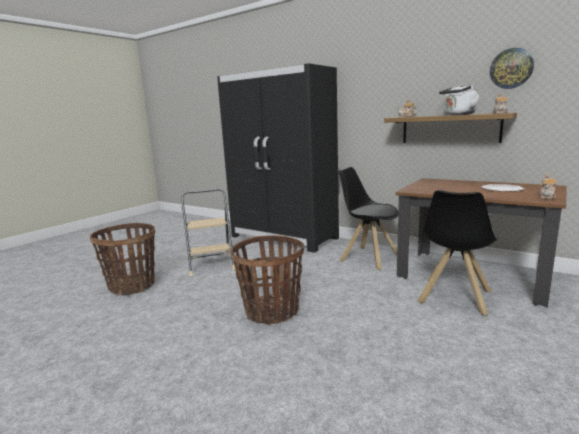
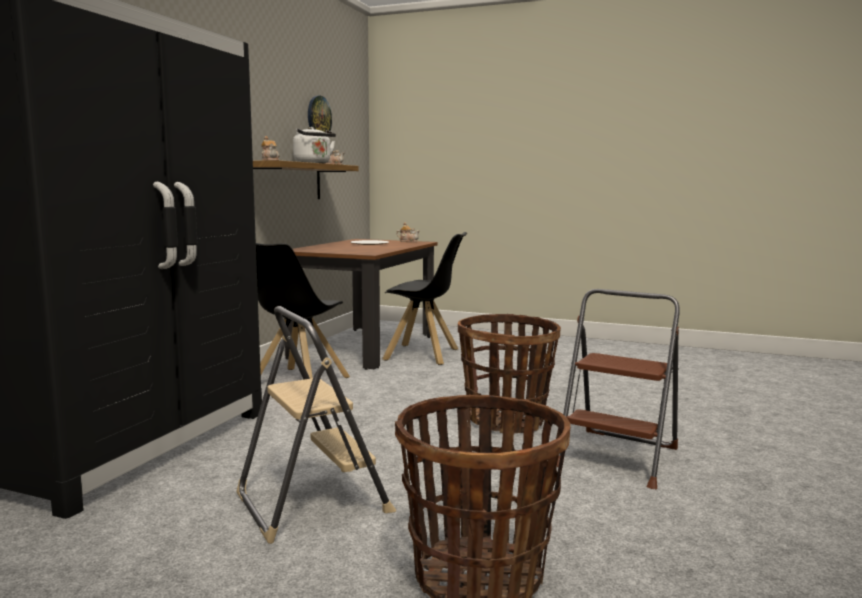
camera: 105 degrees left, 5 degrees down
none -> brown step ladder [557,289,680,489]

